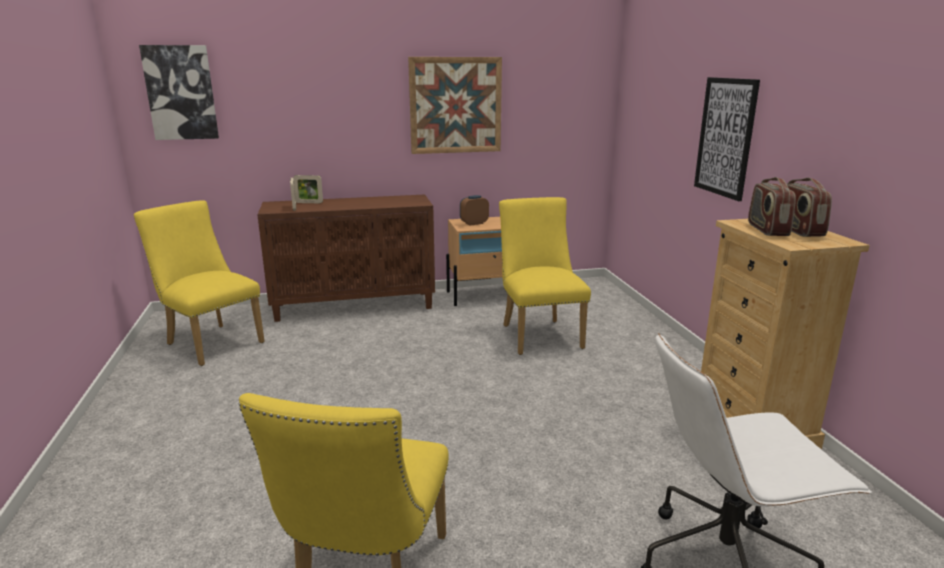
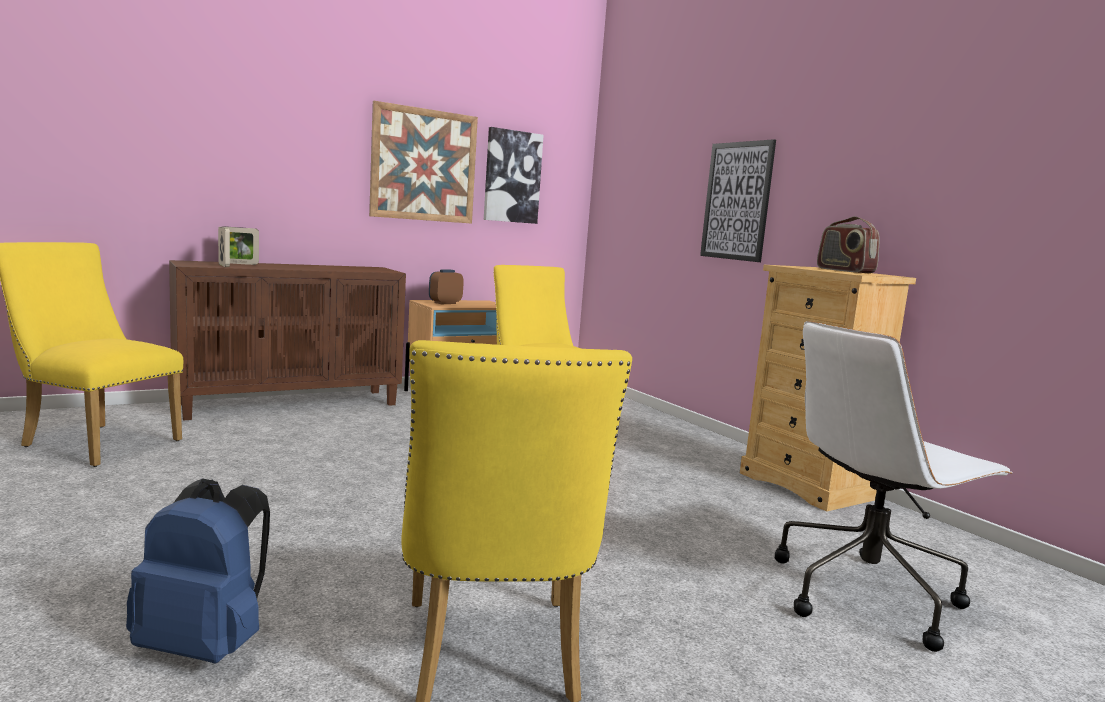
camera: 20 degrees left, 10 degrees down
picture [139,45,219,140] -> picture moved to [484,127,544,224]
radio [748,177,796,236] -> none
none -> blue backpack [126,478,270,664]

